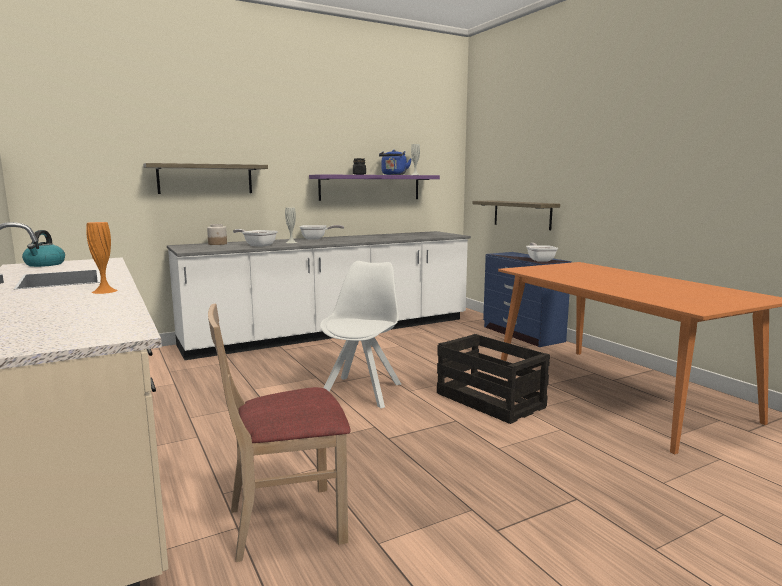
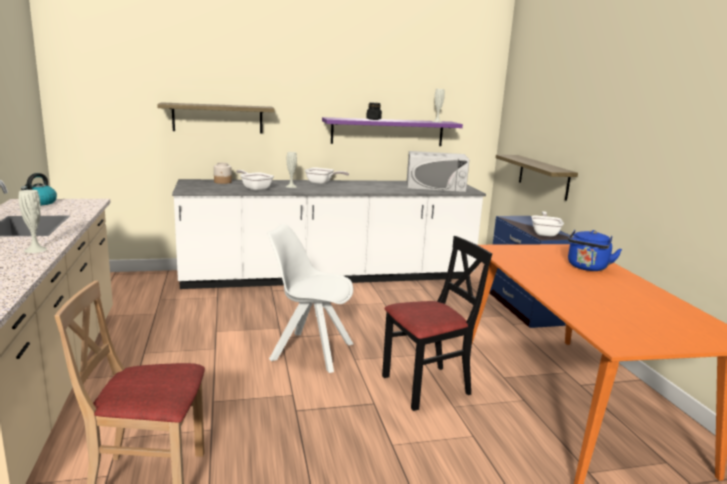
camera: 15 degrees right, 5 degrees up
orange vase [86,222,118,294] -> white vase [19,190,47,253]
white chair [320,261,401,408] -> white chair turned 105 degrees counterclockwise [267,224,353,373]
blue kettle [379,150,411,175] -> blue kettle moved to [568,229,622,271]
crate [437,334,550,424] -> black chair [382,236,492,411]
none -> white microwave [407,151,470,192]

